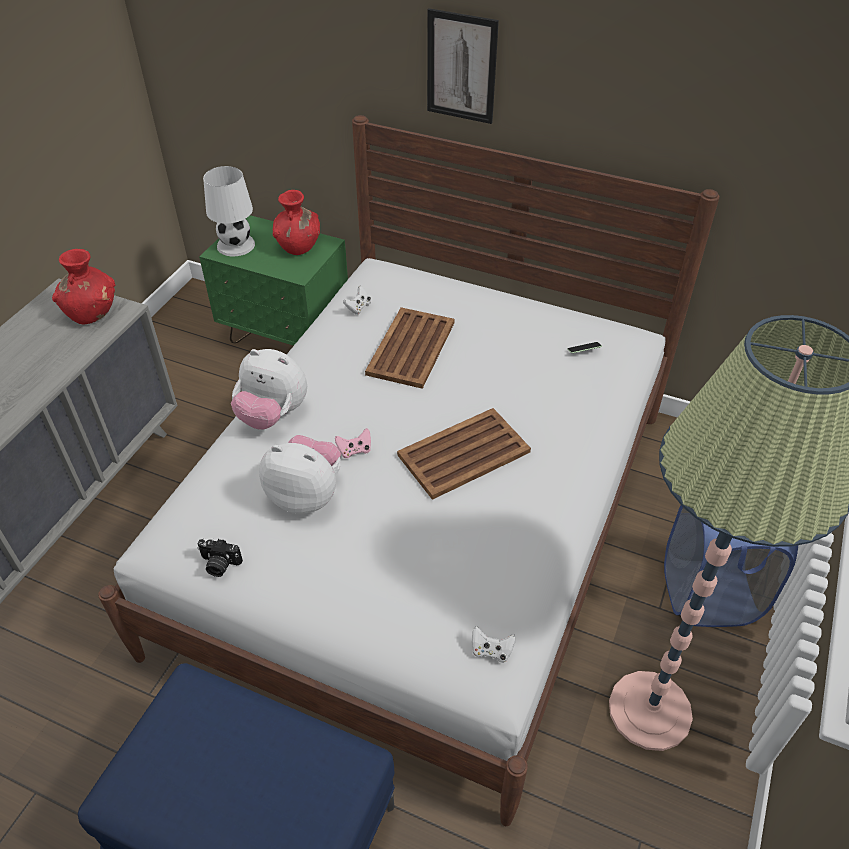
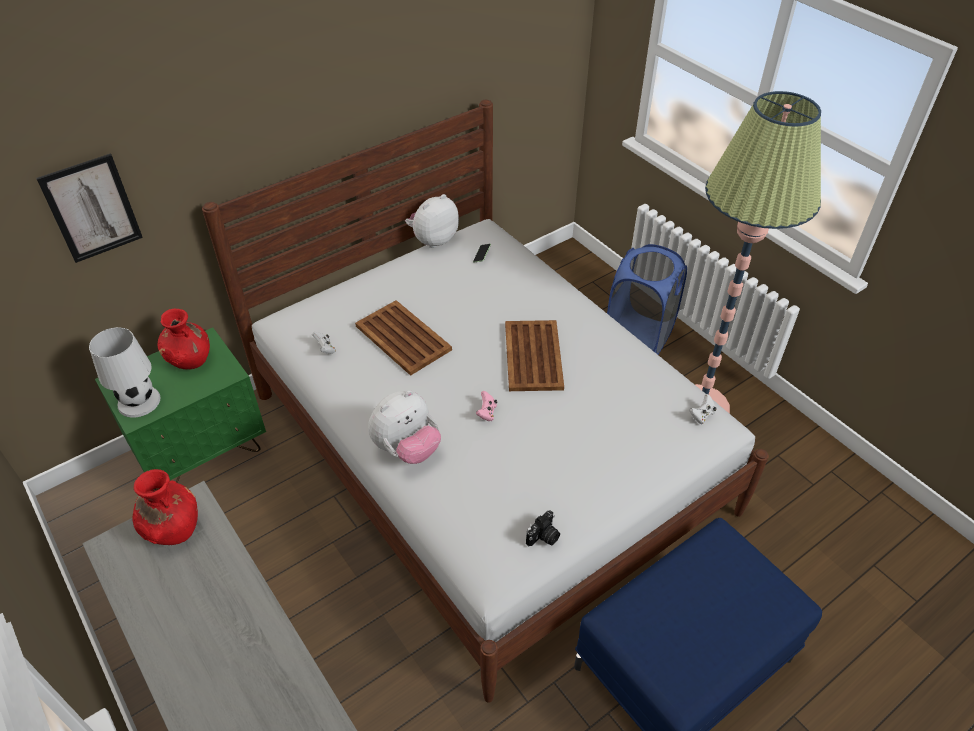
camera: 60 degrees left, 0 degrees up
plush toy [259,435,341,514] -> plush toy moved to [405,194,459,248]
picture [427,8,499,124] -> picture moved to [36,153,143,263]

